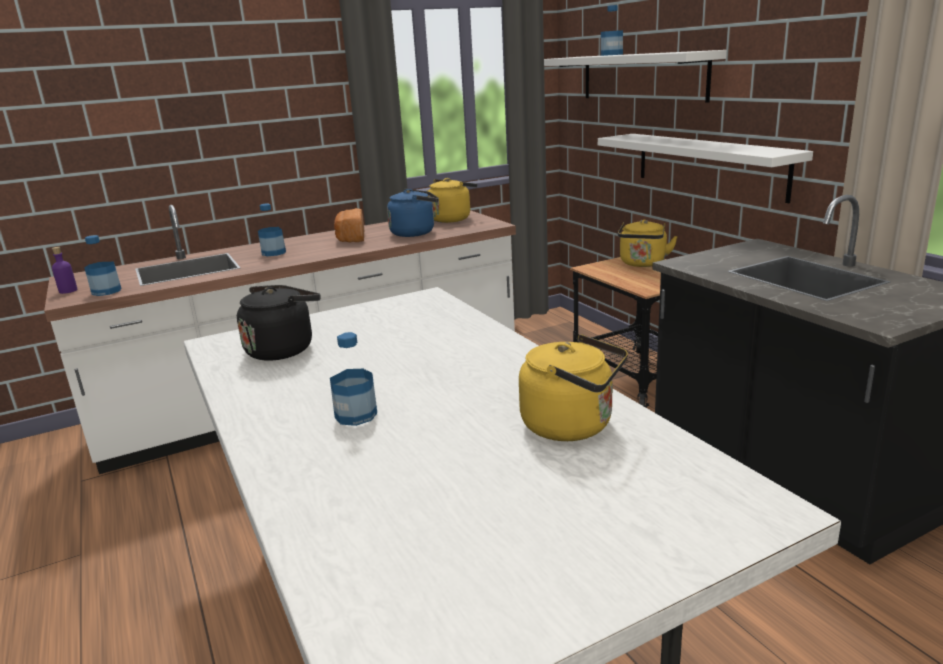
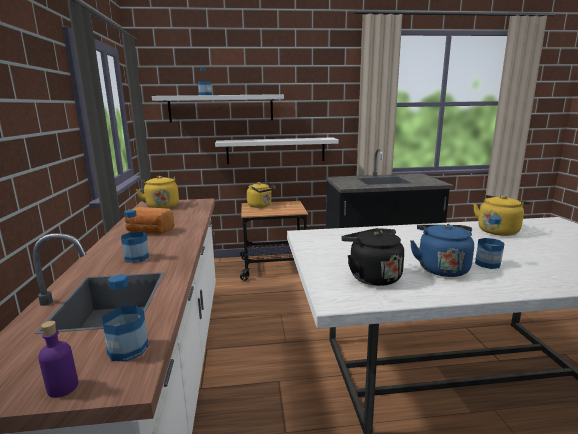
camera: 70 degrees left, 5 degrees down
blue kettle [387,189,439,237] -> blue kettle moved to [410,224,474,277]

